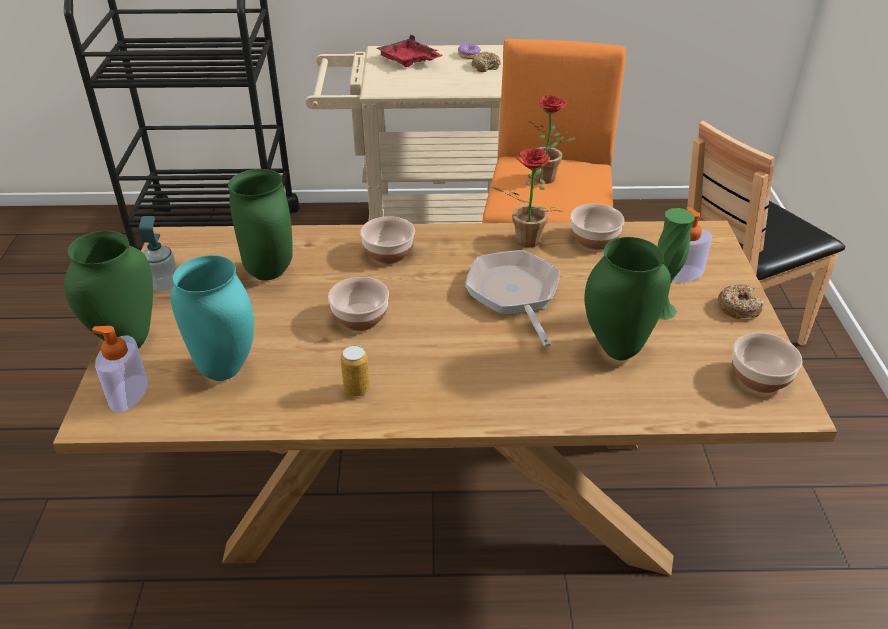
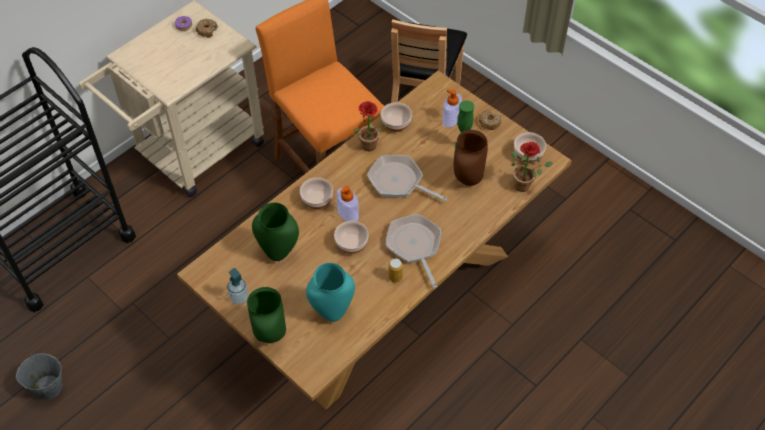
camera: 45 degrees left, 15 degrees up
soap dispenser [92,326,148,412] -> soap dispenser moved to [337,186,359,221]
red tray [376,34,443,67] -> none
potted plant [529,95,575,184] -> potted plant moved to [511,142,553,192]
green vase [584,237,671,361] -> brown vase [454,130,488,186]
none -> grey bucket [16,353,62,400]
none -> frying pan [386,214,441,288]

